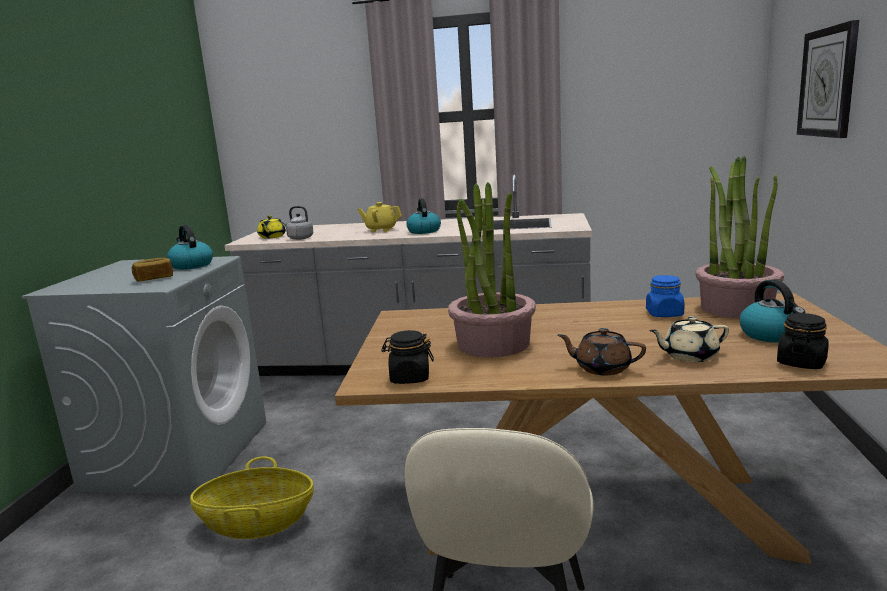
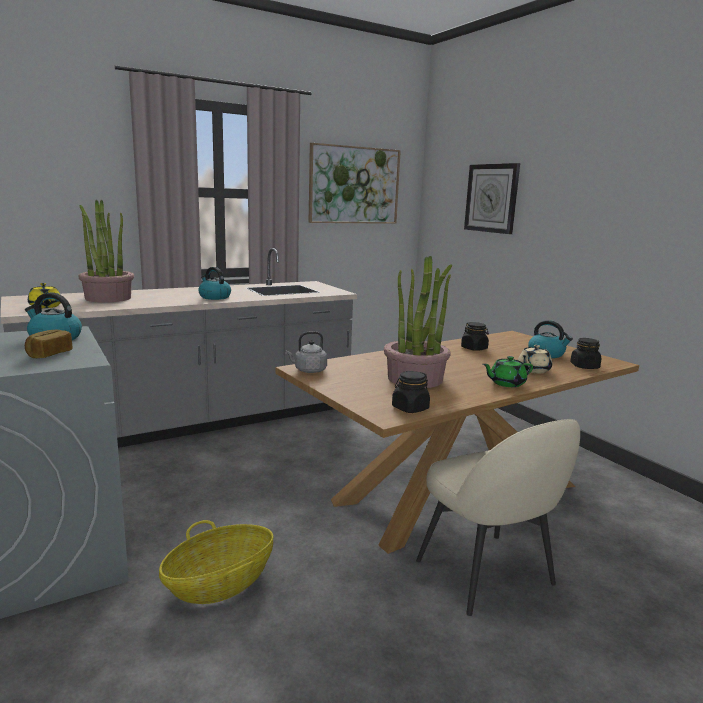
camera: 40 degrees left, 0 degrees up
grey kettle [282,206,313,240] -> grey kettle moved to [285,331,327,373]
yellow teapot [357,202,402,232] -> none
brown teapot [558,328,646,375] -> green teapot [483,356,533,387]
blue jar [646,275,685,317] -> black jar [461,322,489,351]
potted plant [696,156,784,318] -> potted plant moved to [78,200,134,303]
none -> picture [308,143,401,224]

